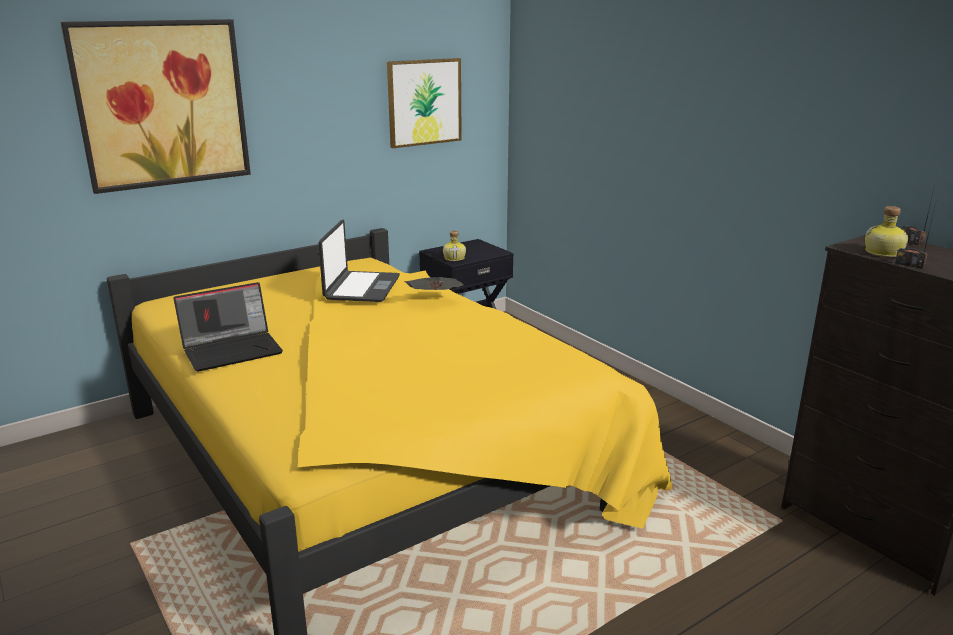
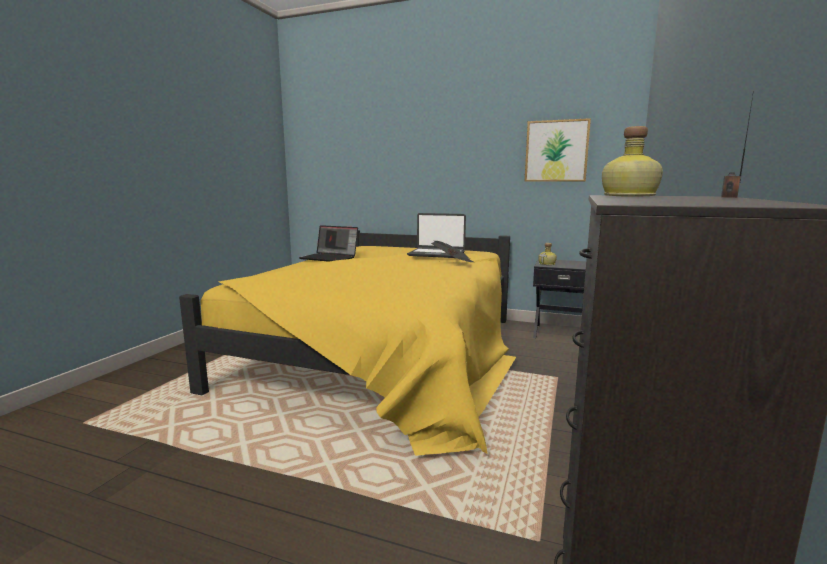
camera: 55 degrees right, 10 degrees down
picture [61,19,251,194] -> none
laptop [318,220,400,302] -> laptop turned 45 degrees clockwise [407,213,466,258]
radio [895,199,937,269] -> none

